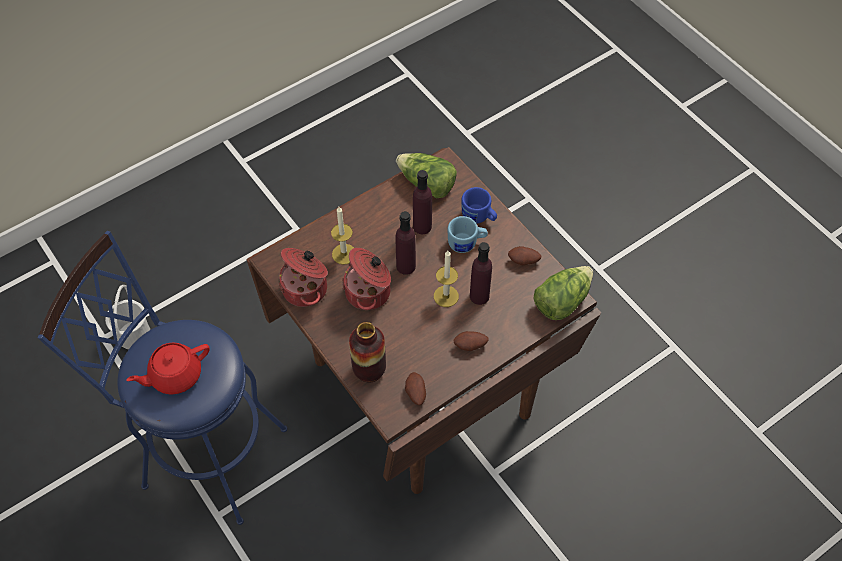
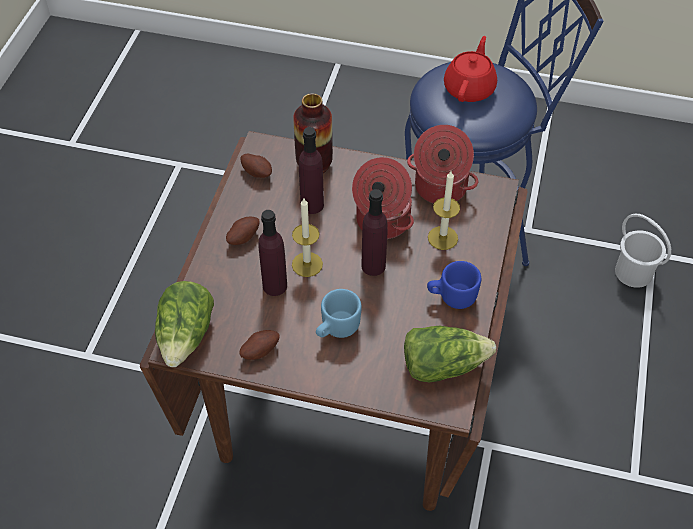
camera: 140 degrees right, 5 degrees down
purple bottle [413,170,432,234] -> purple bottle moved to [299,127,324,214]
blue mug [461,187,497,224] -> blue mug moved to [427,261,481,309]

